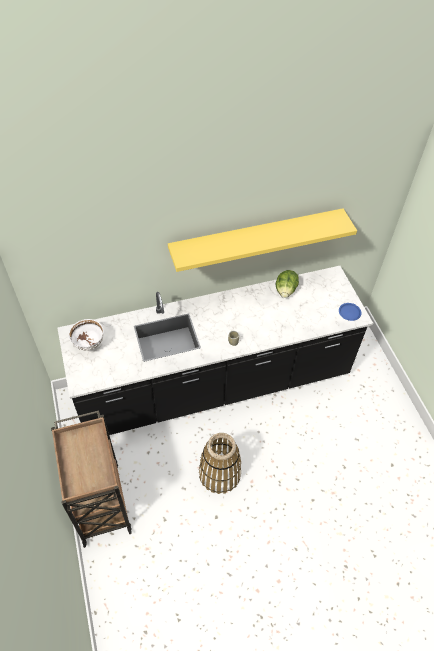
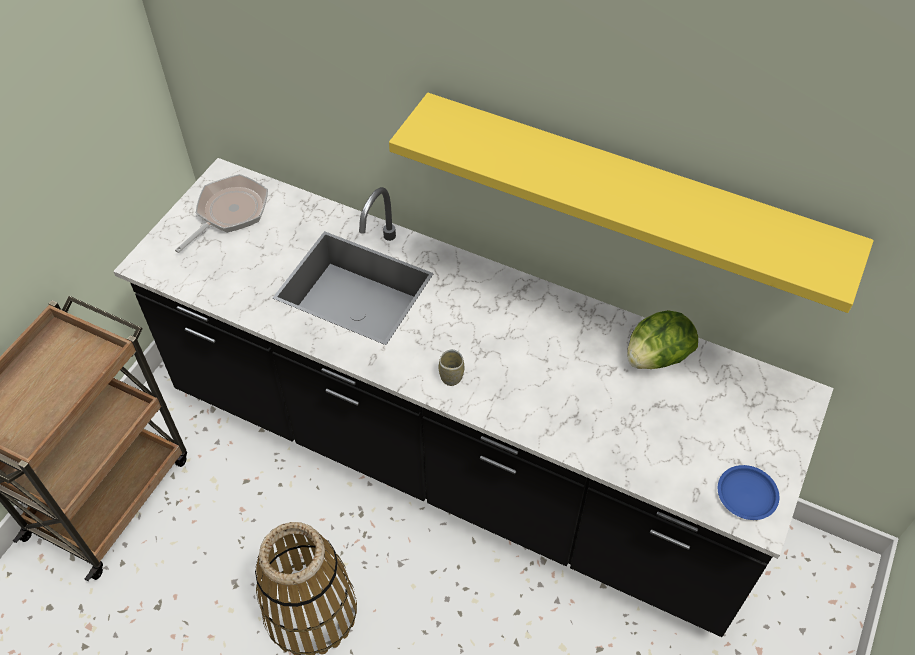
camera: 45 degrees right, 0 degrees up
white bowl [69,319,103,350] -> frying pan [175,174,268,253]

